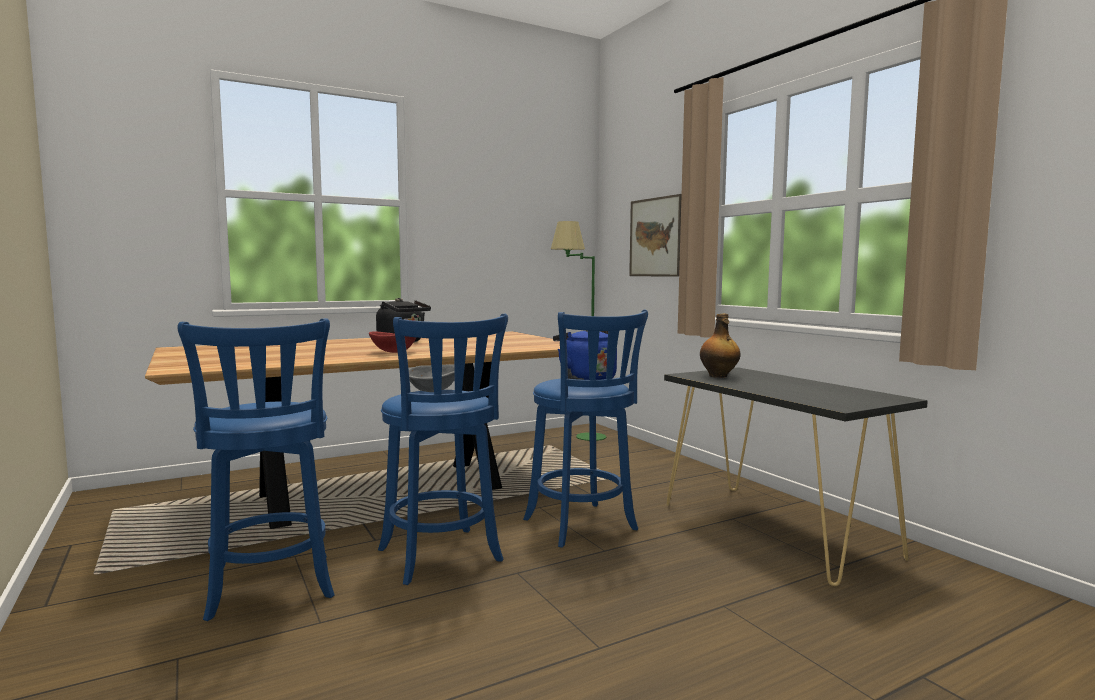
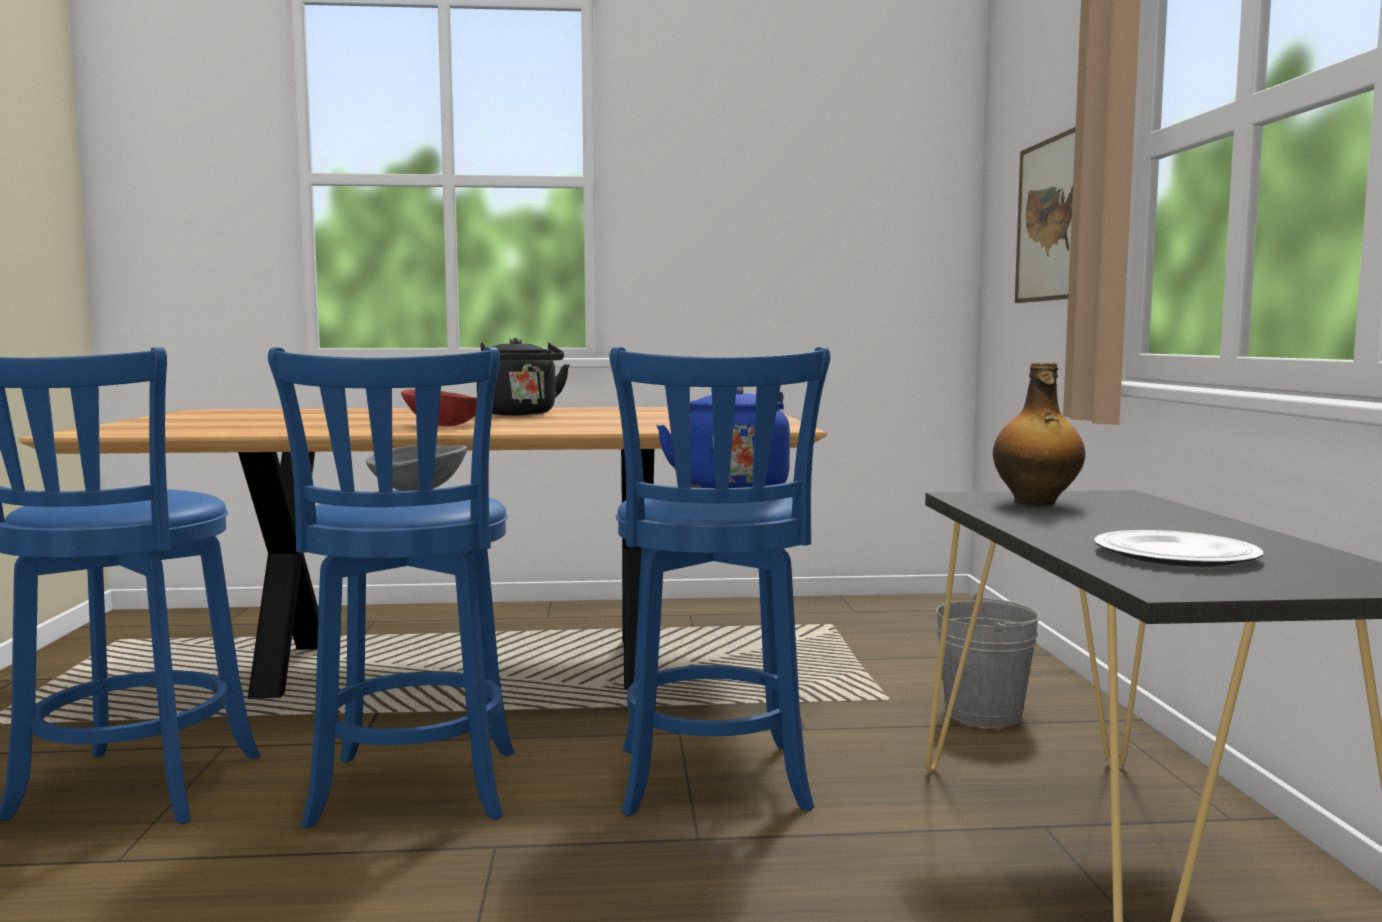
camera: 25 degrees right, 0 degrees up
green floor lamp [551,221,606,441] -> none
none -> grey bucket [936,593,1040,727]
none -> plate [1094,530,1263,567]

